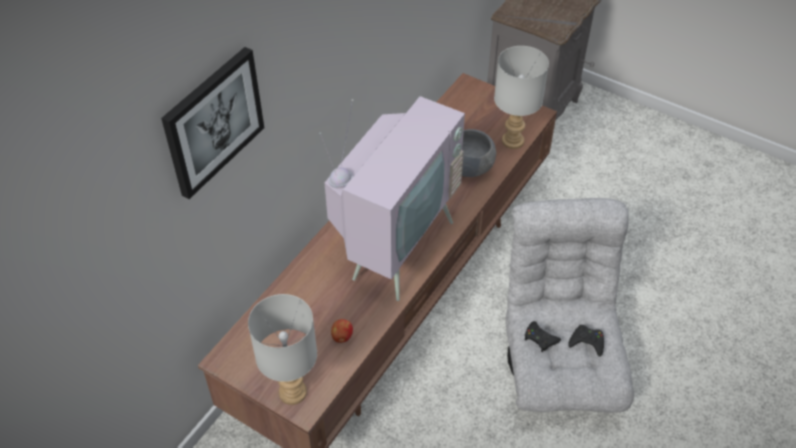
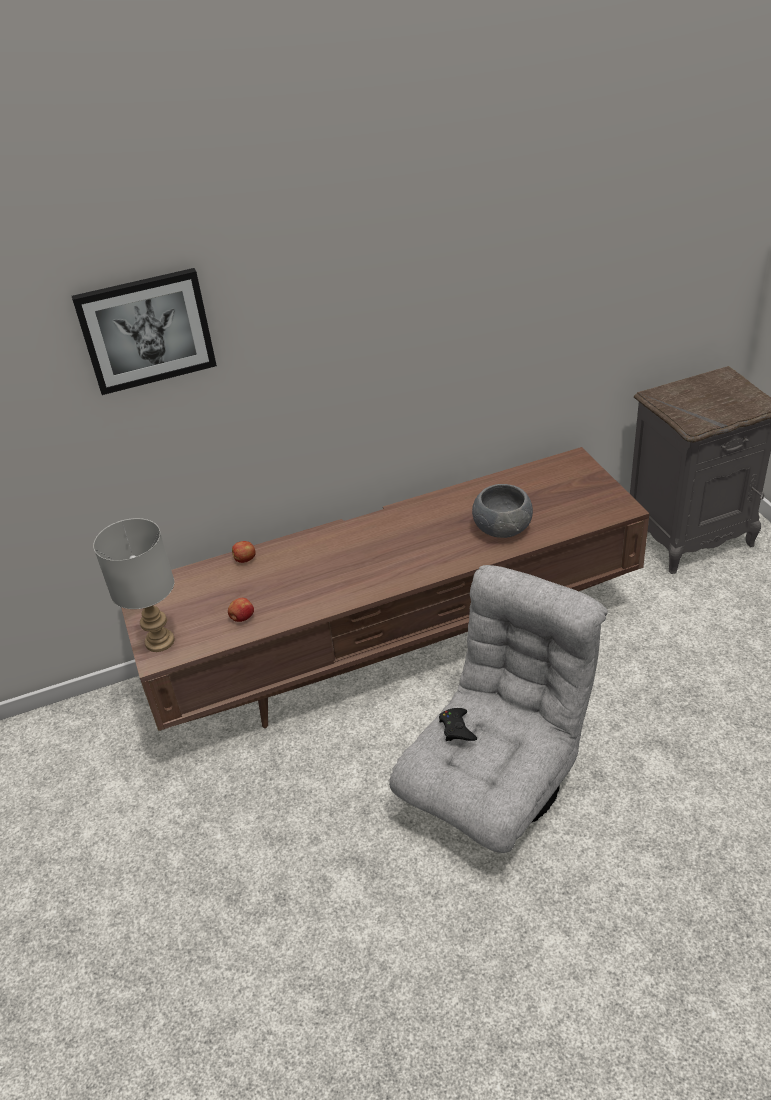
camera: 40 degrees right, 10 degrees down
television [319,96,465,301] -> none
grey table lamp [494,46,549,149] -> none
black game controller [568,325,604,357] -> none
none -> apple [232,541,256,563]

